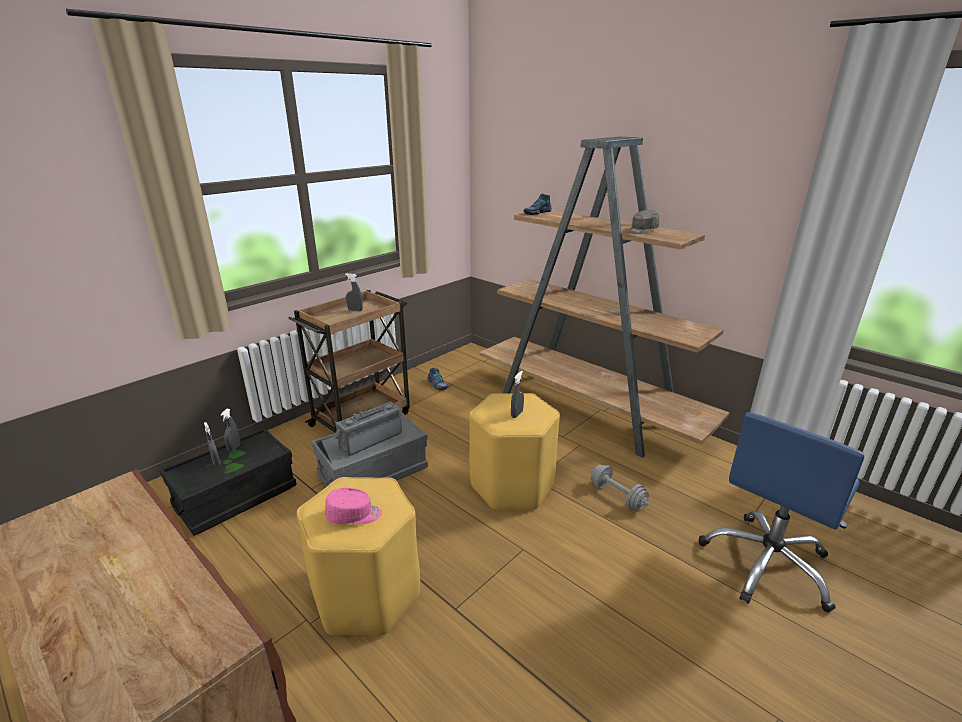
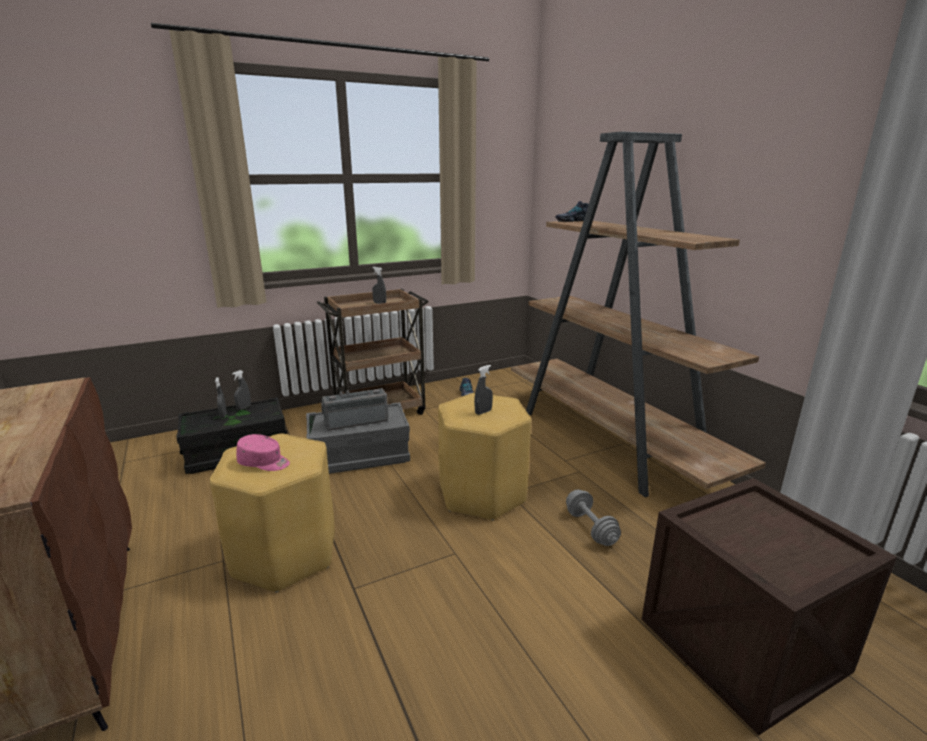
camera: 20 degrees right, 5 degrees down
grey cap [629,210,659,234] -> none
blue office chair [699,412,864,612] -> crate [642,478,897,736]

